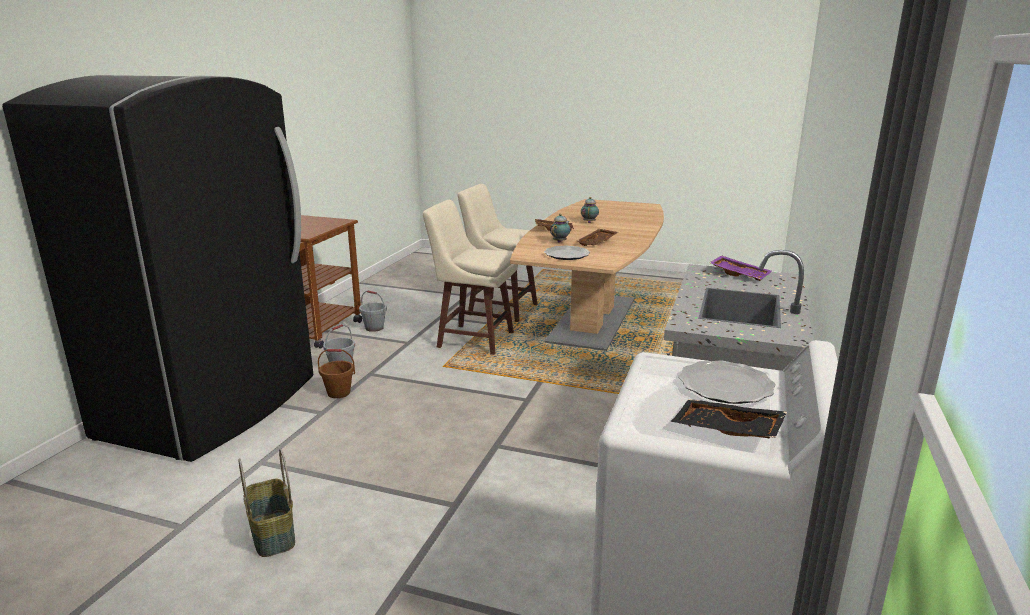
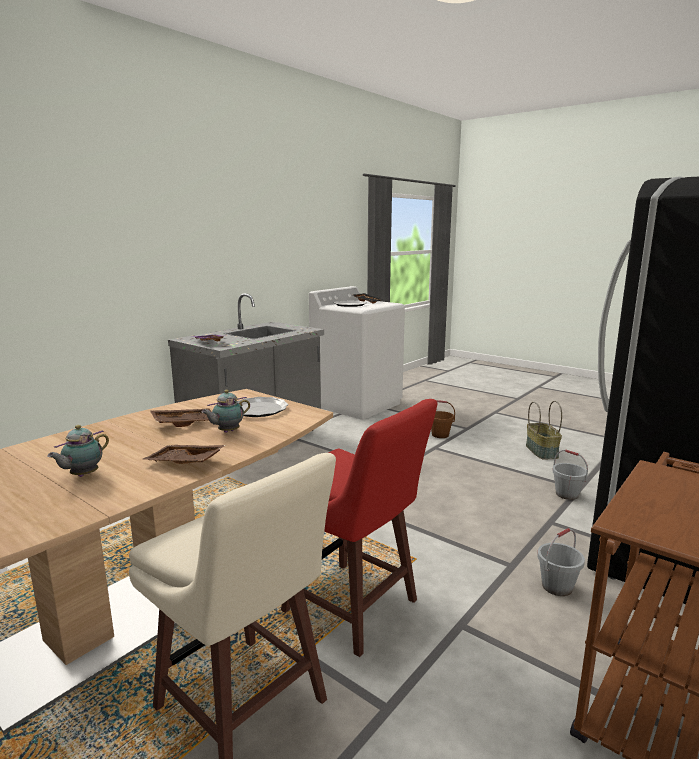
camera: 160 degrees left, 5 degrees down
brown bucket [318,349,355,398] -> brown bucket moved to [431,400,455,438]
grey bucket [359,290,387,332] -> grey bucket moved to [552,450,588,500]
beige stool [423,200,518,355] -> red stool [281,399,437,657]

